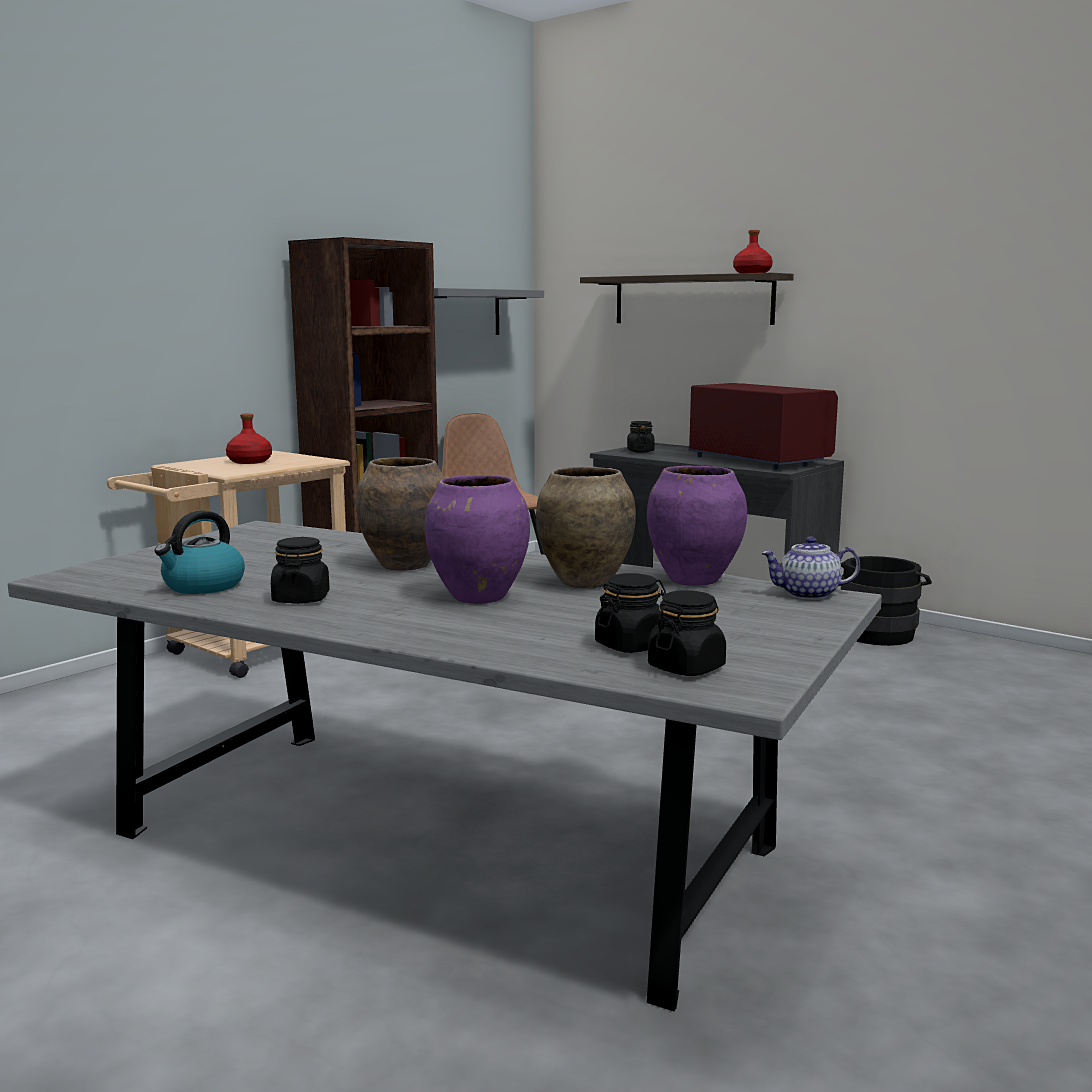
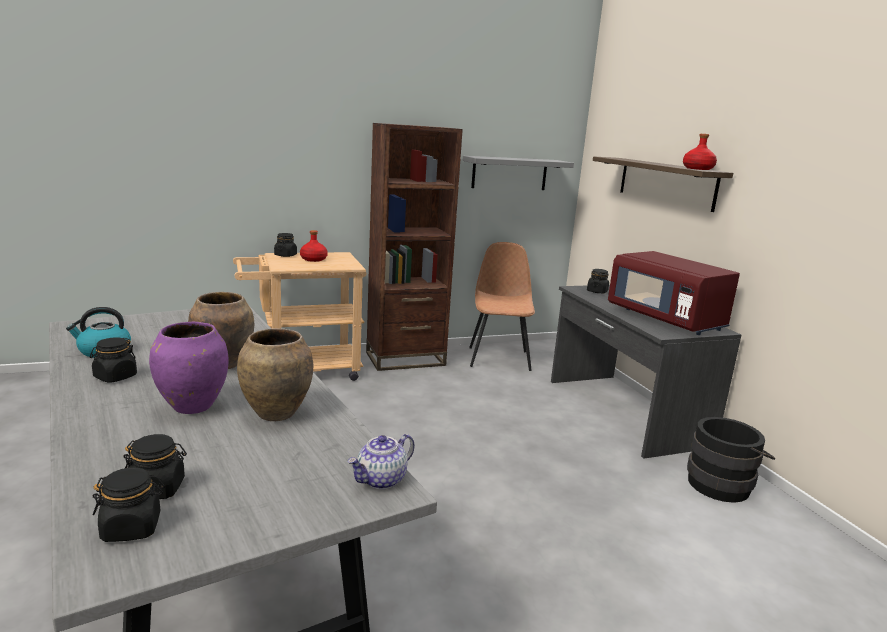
camera: 30 degrees right, 5 degrees up
purple vase [647,466,747,586] -> none
red microwave [689,383,838,470] -> red microwave turned 150 degrees clockwise [608,251,740,335]
teapot [761,537,860,600] -> teapot turned 75 degrees counterclockwise [347,434,415,489]
none -> black jar [274,233,297,257]

